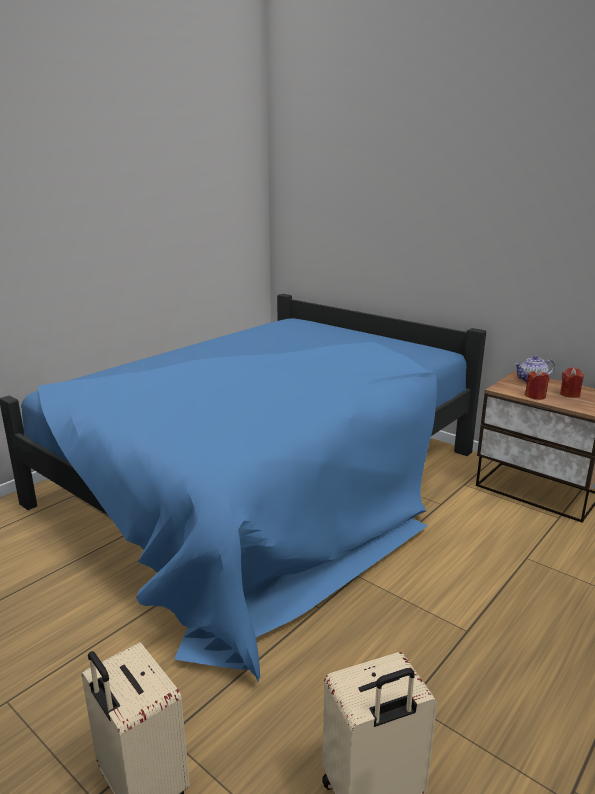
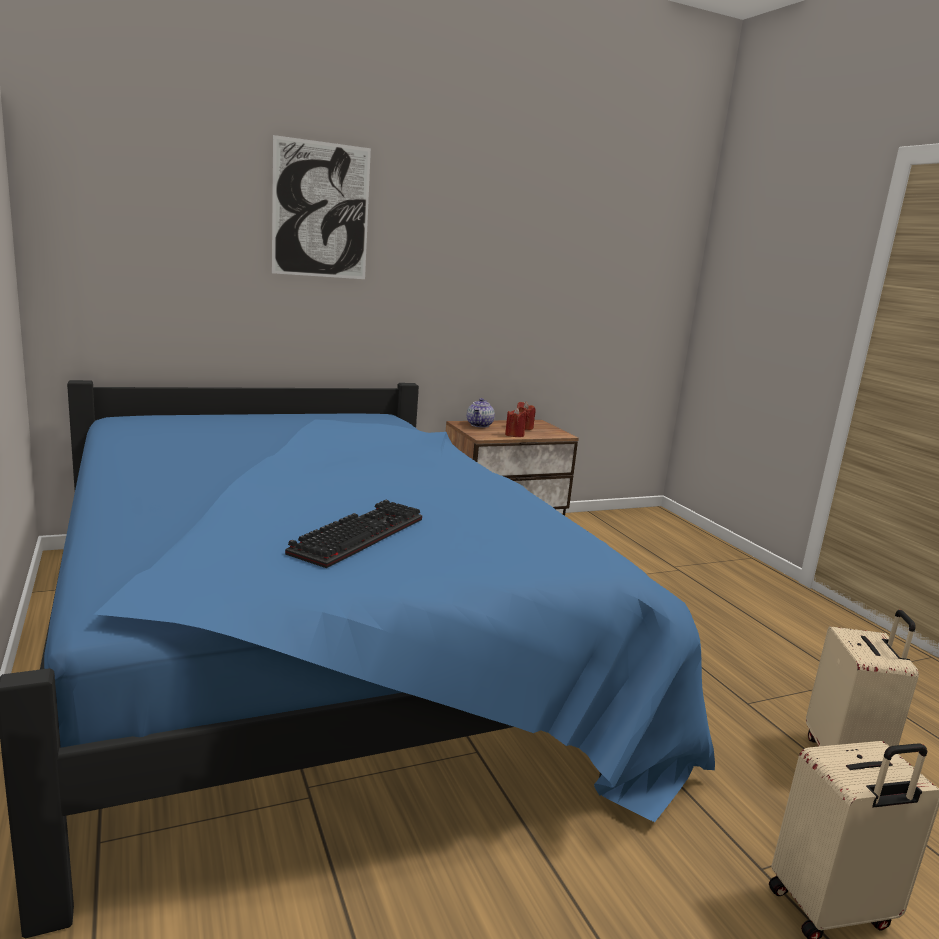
camera: 65 degrees left, 5 degrees down
none -> picture [272,135,371,279]
none -> keyboard [285,500,422,568]

